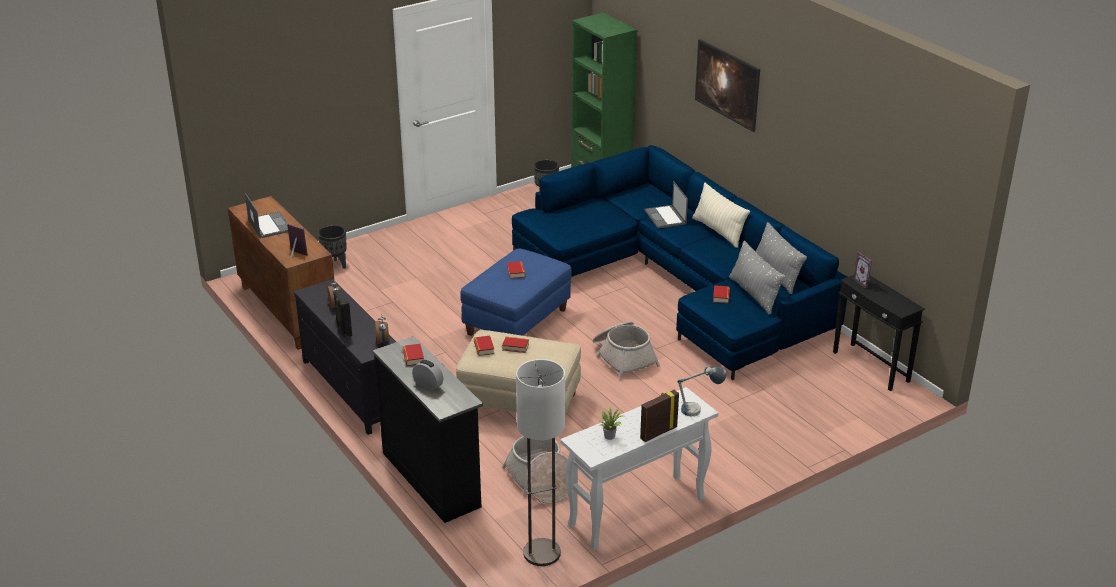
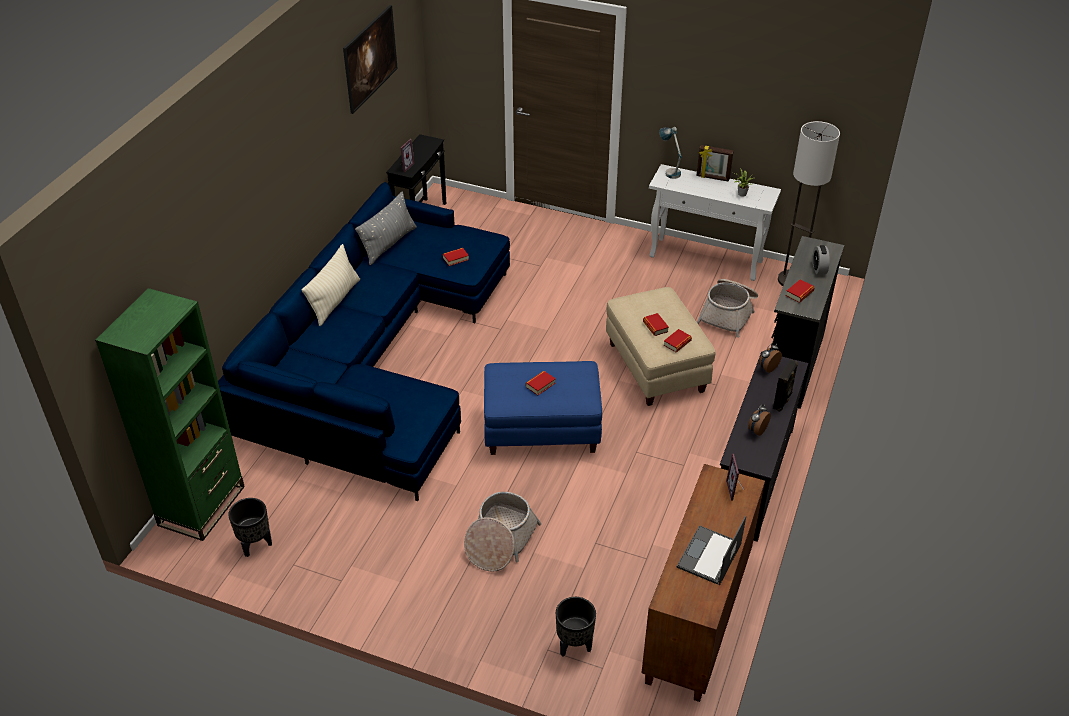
camera: 125 degrees left, 10 degrees up
basket [593,321,660,379] -> basket moved to [464,492,541,572]
laptop [644,181,688,229] -> none
picture [695,39,760,132] -> picture moved to [343,5,398,114]
grey pillow [729,240,786,314] -> none

